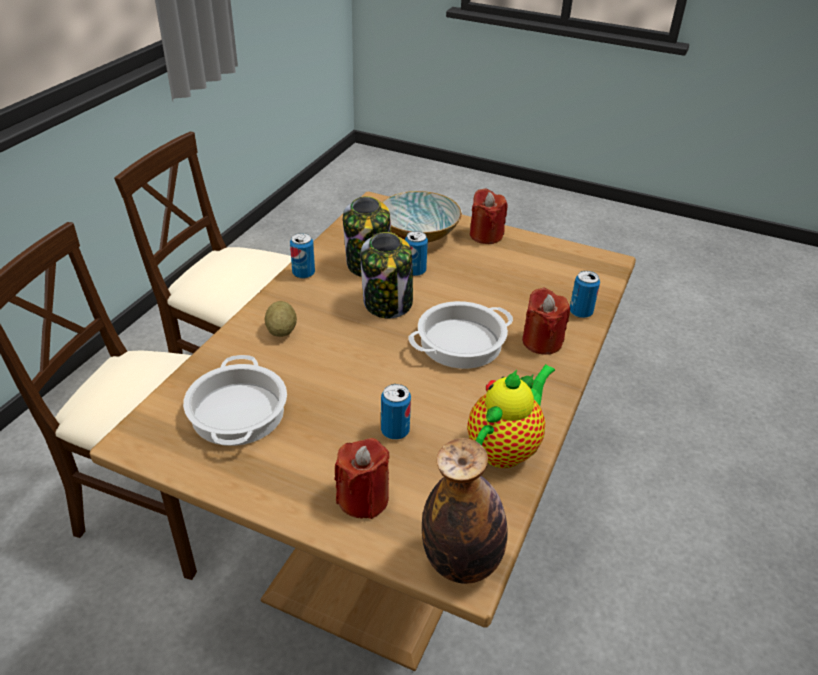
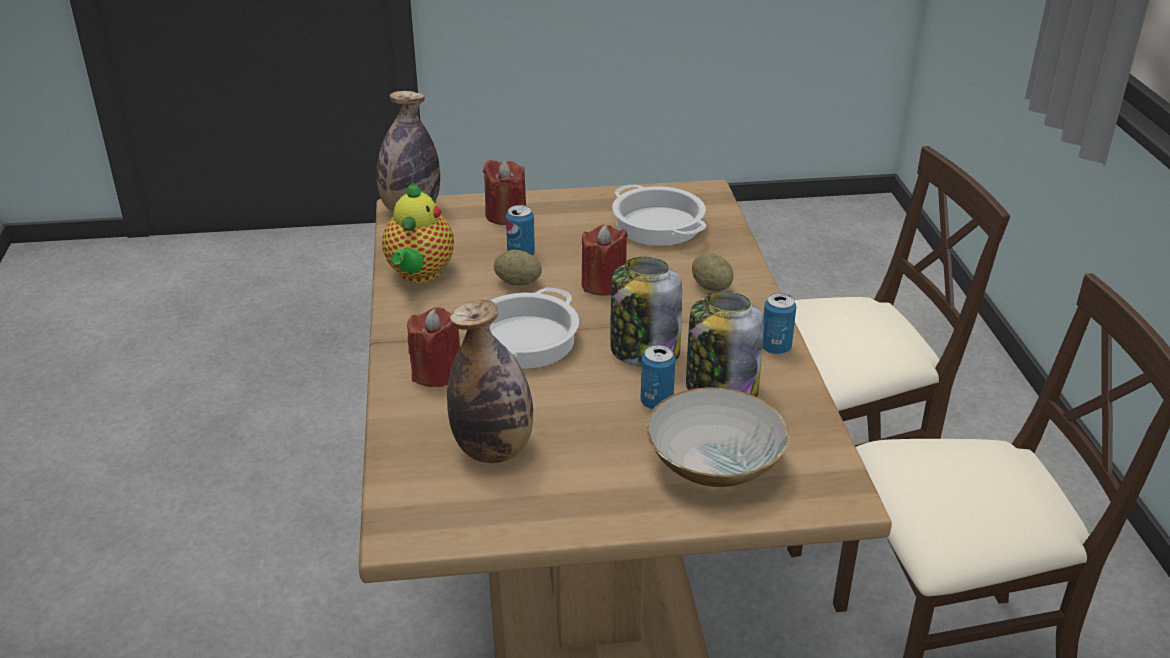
camera: 150 degrees right, 5 degrees down
red candle [470,188,507,244] -> red candle moved to [581,224,628,296]
can [570,271,600,318] -> none
none -> bottle [447,300,533,463]
none -> potato [494,250,542,286]

